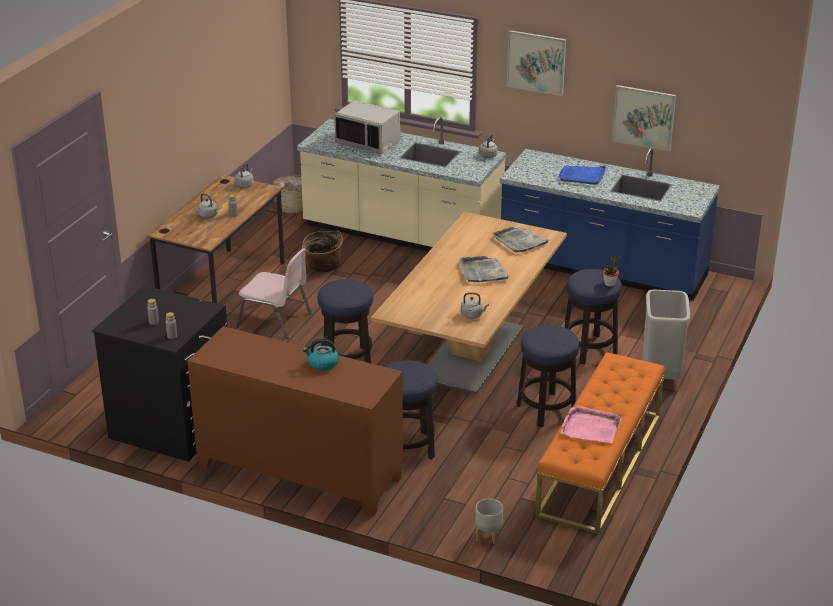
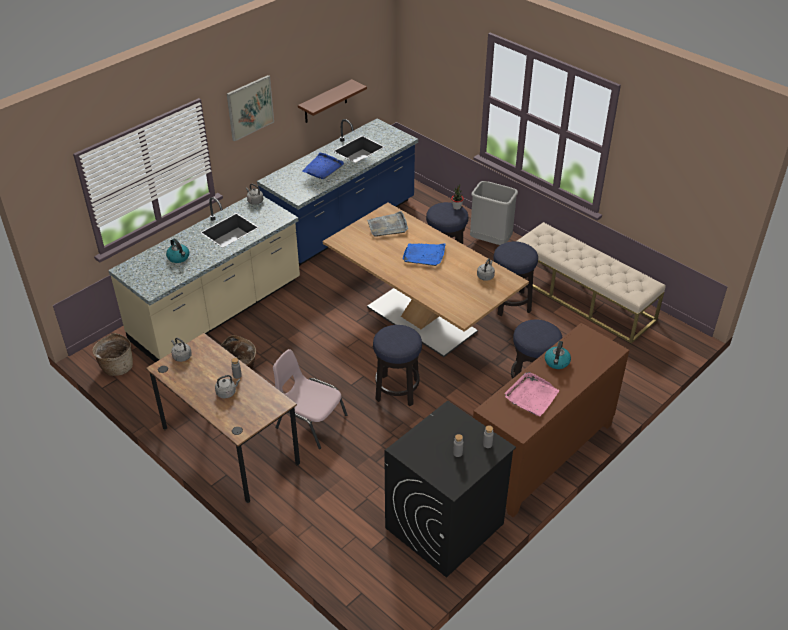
camera: 70 degrees left, 10 degrees up
pink chair [236,248,312,339] -> pink chair turned 105 degrees counterclockwise [273,349,348,449]
grey microwave [334,100,400,155] -> kettle [166,239,189,263]
grey tray [459,256,510,282] -> blue tray [402,243,446,266]
grey planter [475,499,503,545] -> none
orange bench [535,352,665,534] -> beige bench [516,222,666,344]
pink tray [561,405,622,443] -> pink tray moved to [505,372,559,416]
picture [612,85,676,152] -> brown shelf [298,79,367,123]

